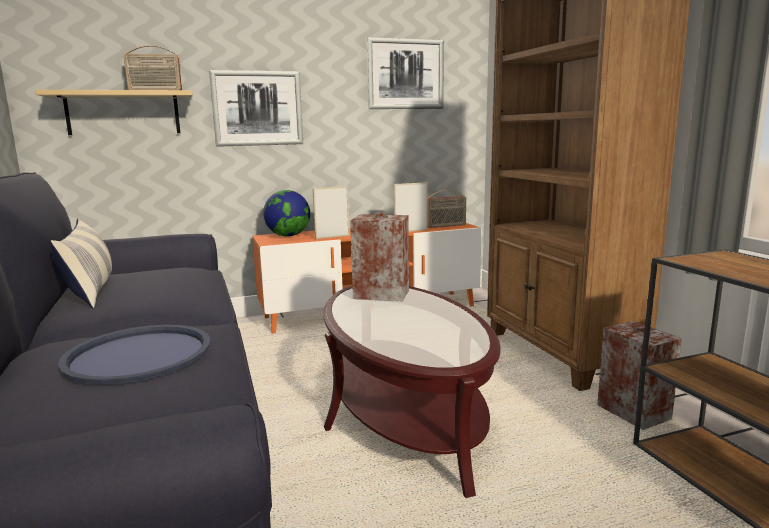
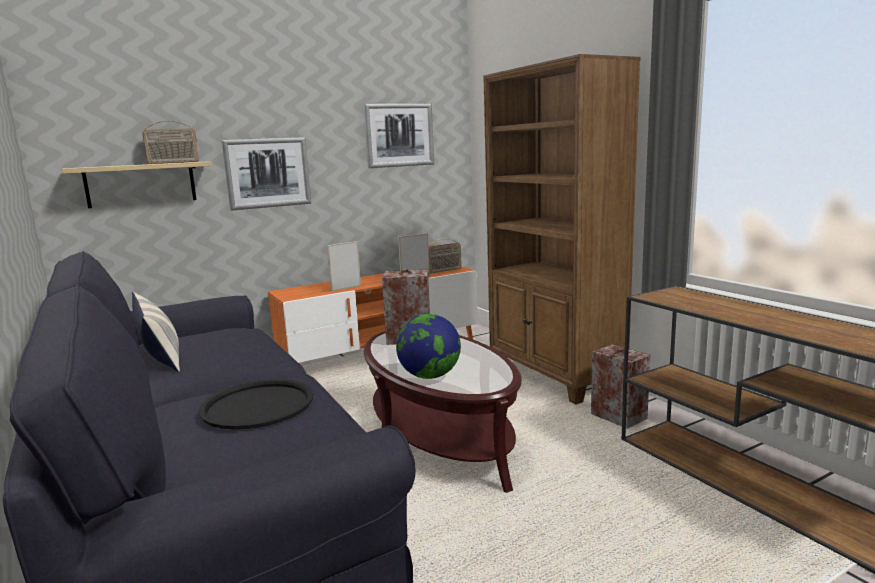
camera: 10 degrees left, 0 degrees up
blue tray [58,325,211,384] -> black tray [199,379,313,430]
globe [263,190,310,237] -> globe moved to [396,314,461,379]

